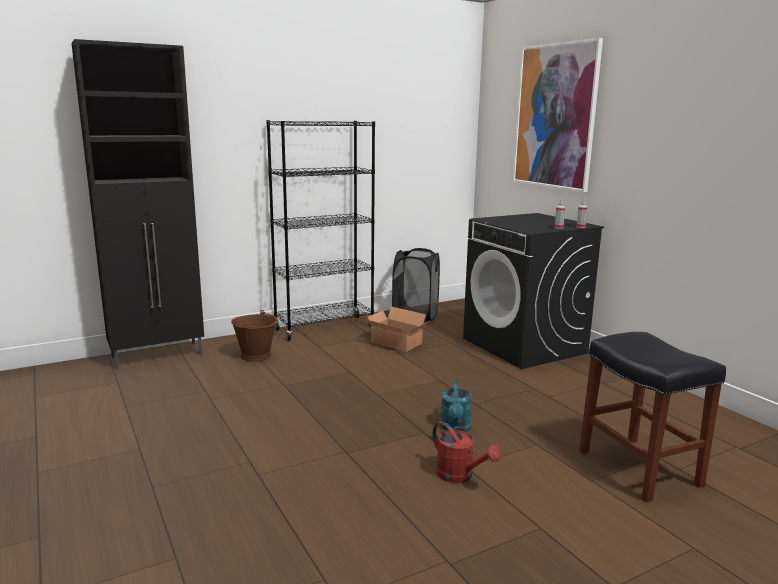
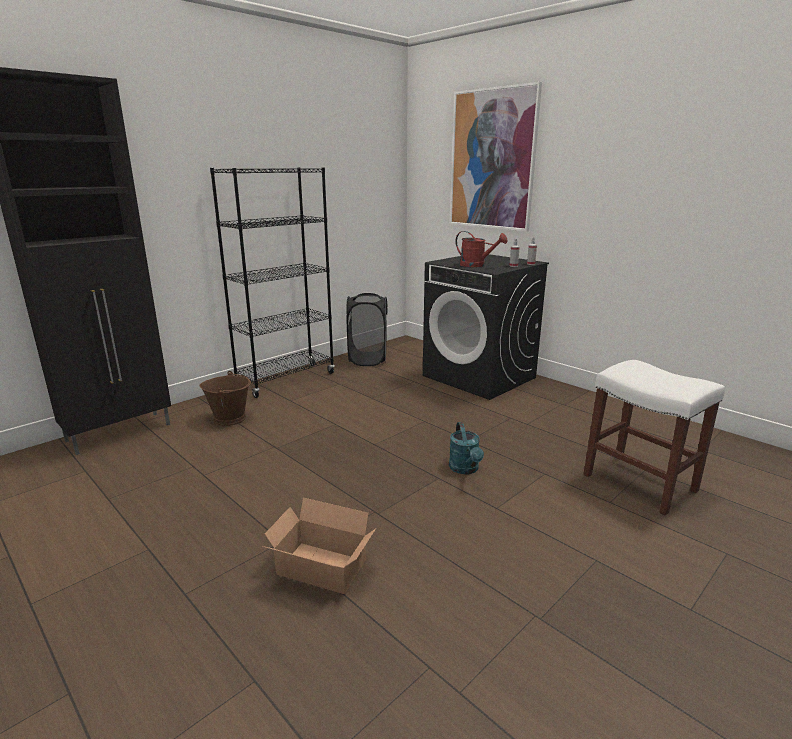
camera: 15 degrees left, 5 degrees up
cardboard box [365,306,428,352] -> cardboard box moved to [262,497,376,594]
red watering can [433,421,501,483] -> red watering can moved to [455,231,508,267]
black stool [579,332,726,502] -> white stool [583,360,725,515]

